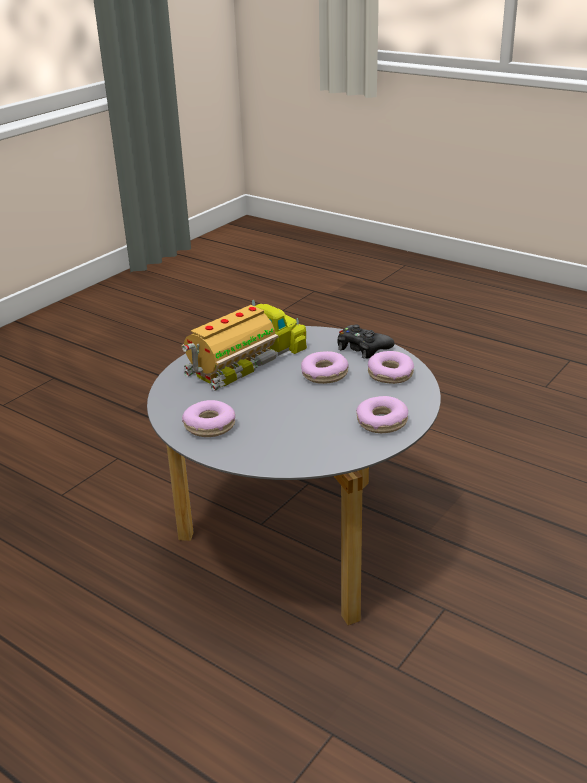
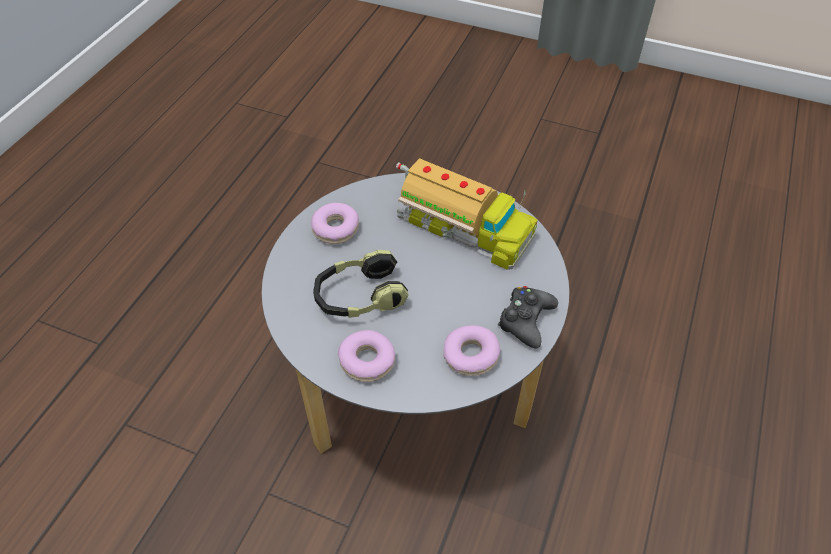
camera: 75 degrees right, 20 degrees up
donut [301,351,349,384] -> none
none -> headphones [313,250,409,318]

